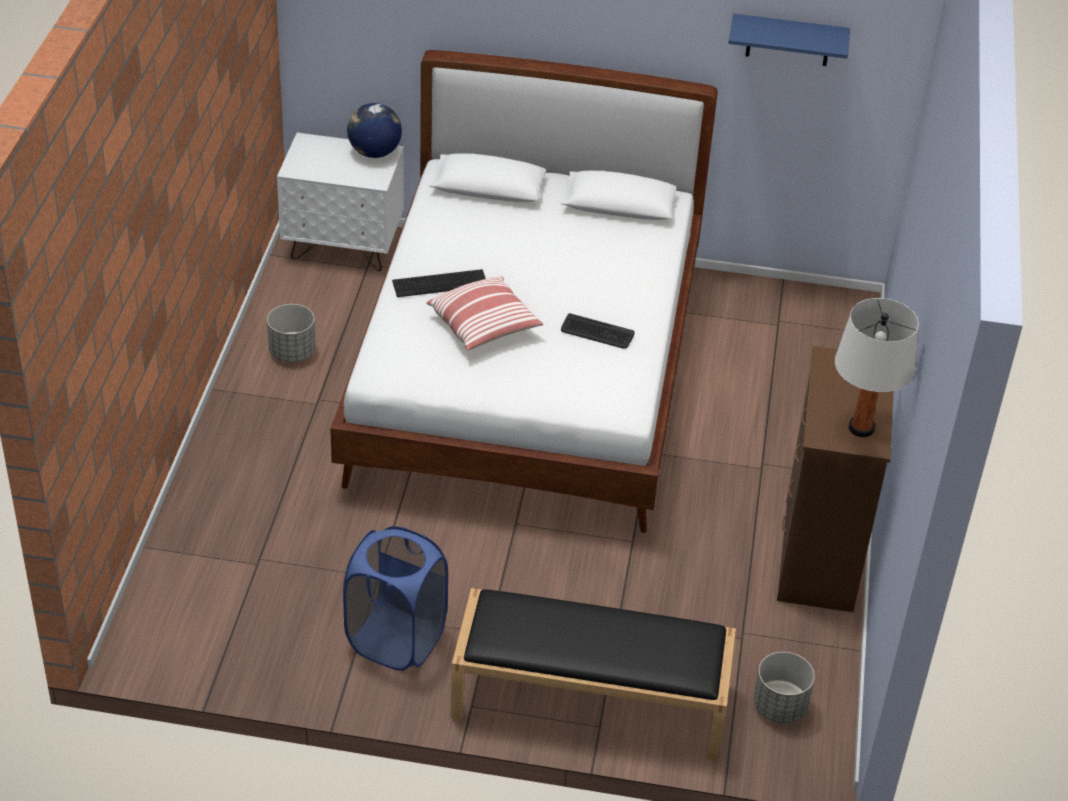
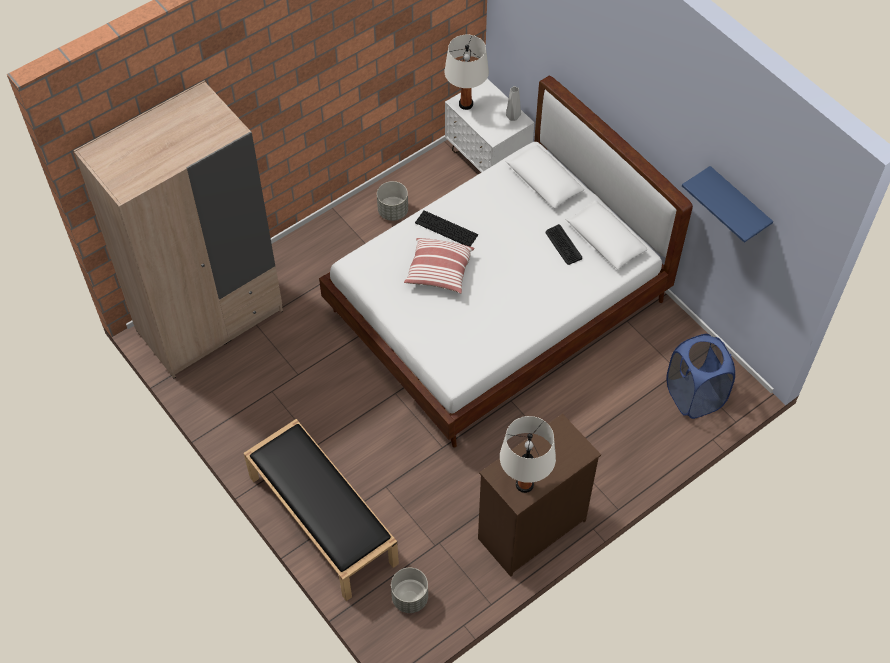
camera: 45 degrees right, 15 degrees up
blue laundry basket [343,526,448,671] -> blue laundry basket moved to [667,334,735,419]
globe [347,103,402,158] -> grey vase [506,86,521,121]
keyboard [561,313,635,349] -> keyboard moved to [546,224,582,265]
none -> beige wardrobe [74,80,283,378]
none -> white table lamp [445,35,489,110]

